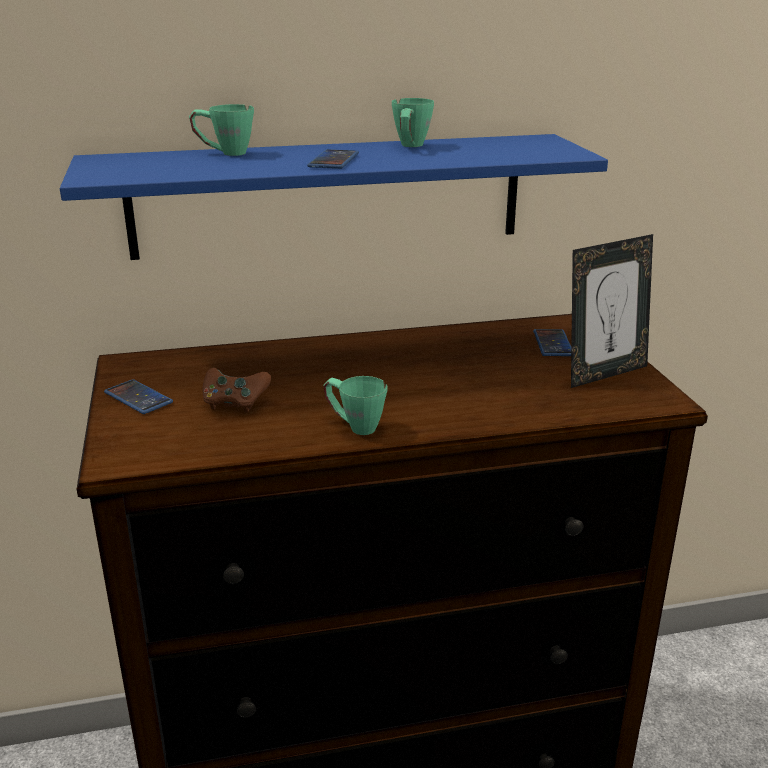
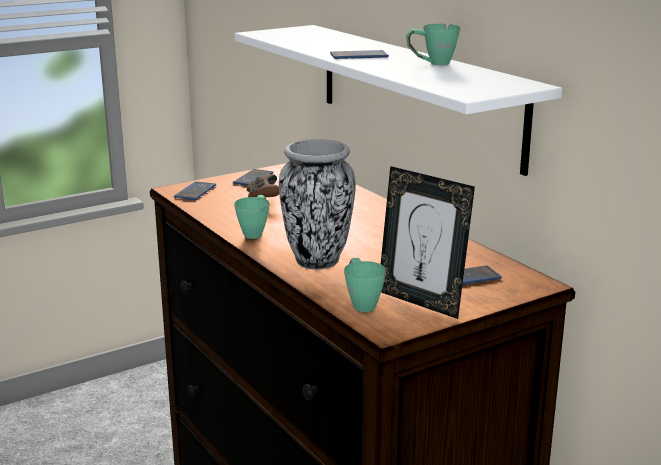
camera: 70 degrees right, 5 degrees down
blue shelf [60,134,608,260] -> white shelf [235,25,562,176]
green mug [189,104,254,156] -> green mug moved to [344,258,386,312]
none -> phone [174,181,216,200]
none -> vase [279,139,356,270]

